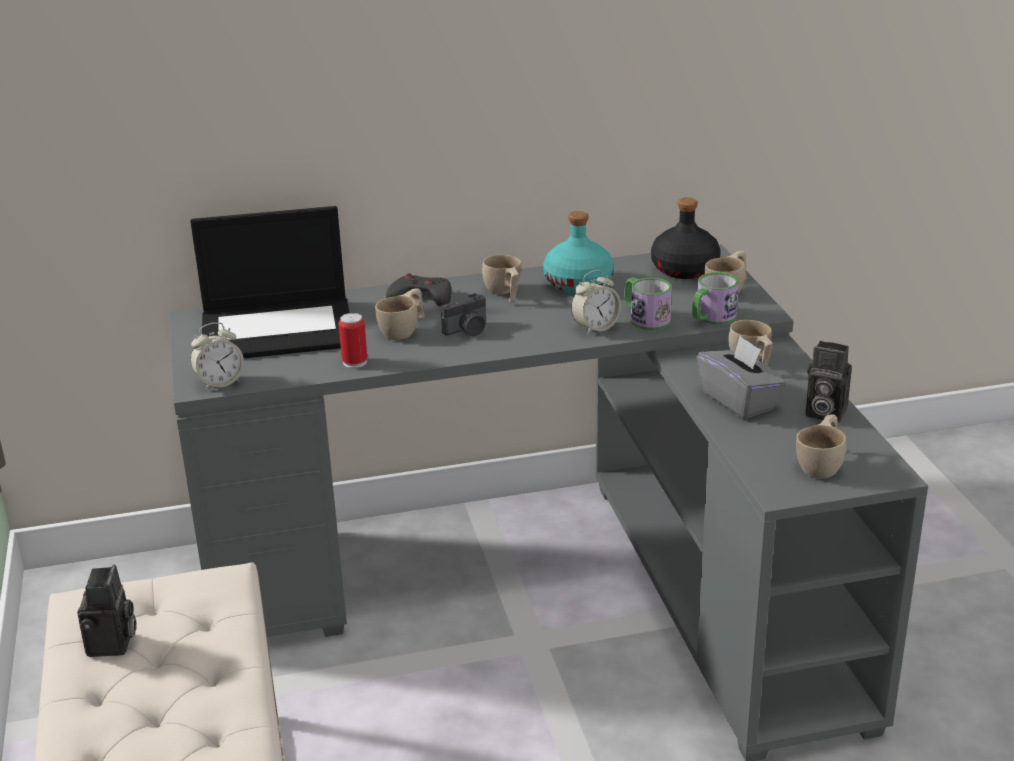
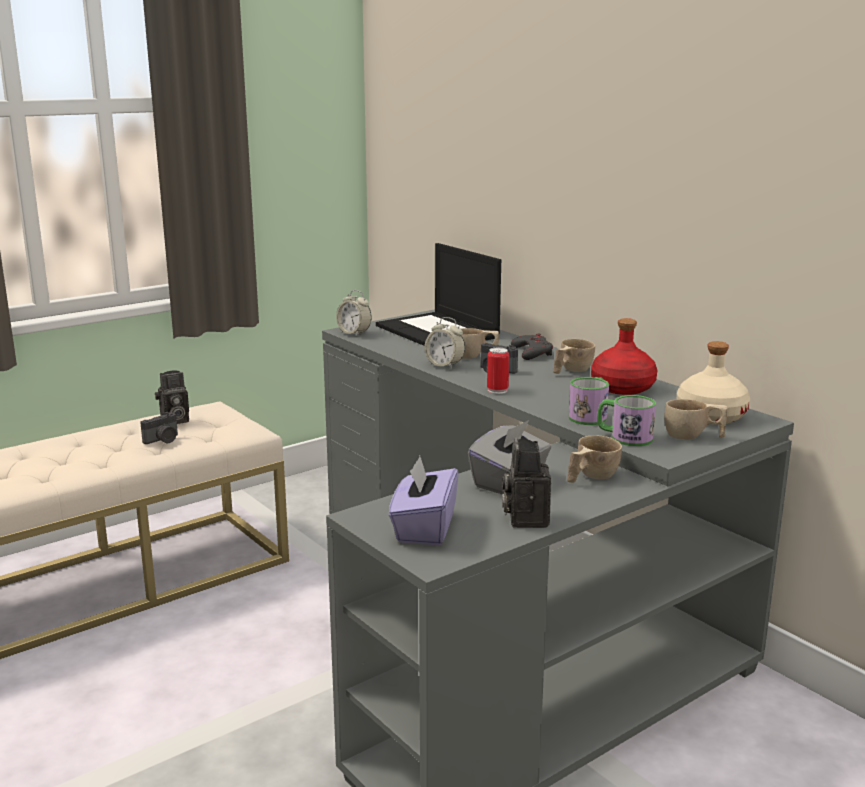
camera: 65 degrees right, 10 degrees down
can [339,313,367,368] -> can moved to [487,348,509,394]
turquoise bottle [543,211,614,294] -> red bottle [591,318,657,395]
alarm clock [571,270,621,335] -> alarm clock moved to [425,317,465,369]
black bottle [651,197,721,279] -> beige bottle [677,341,750,425]
beige cup [796,414,846,479] -> purple tissue box [389,456,459,546]
none -> camera [140,412,178,444]

